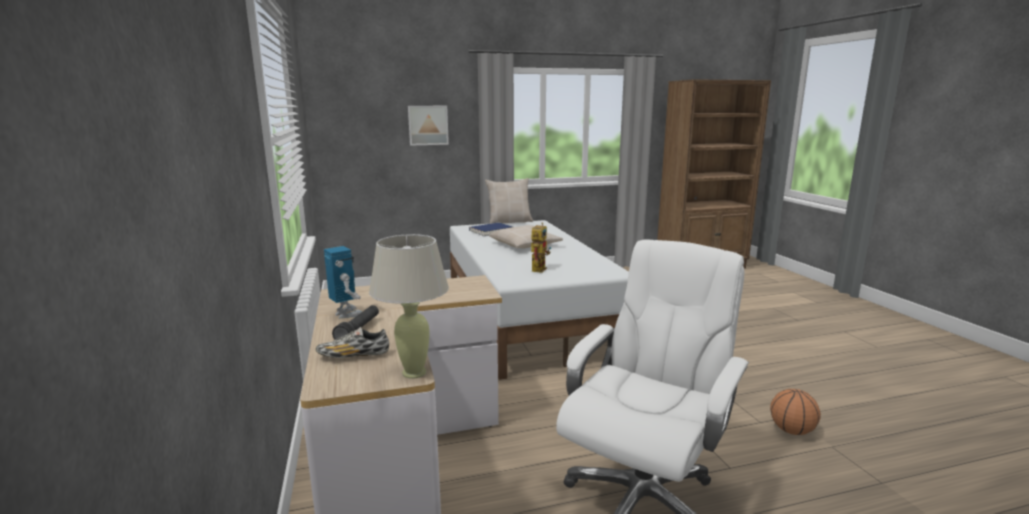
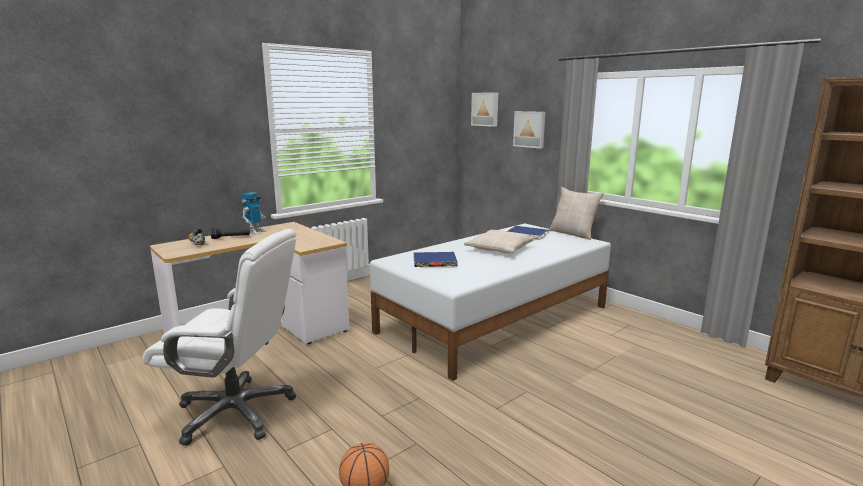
camera: 65 degrees right, 0 degrees up
beige table lamp [369,234,449,379] -> none
toy robot [531,223,551,273] -> blue book [413,252,458,267]
none -> picture [471,92,498,127]

